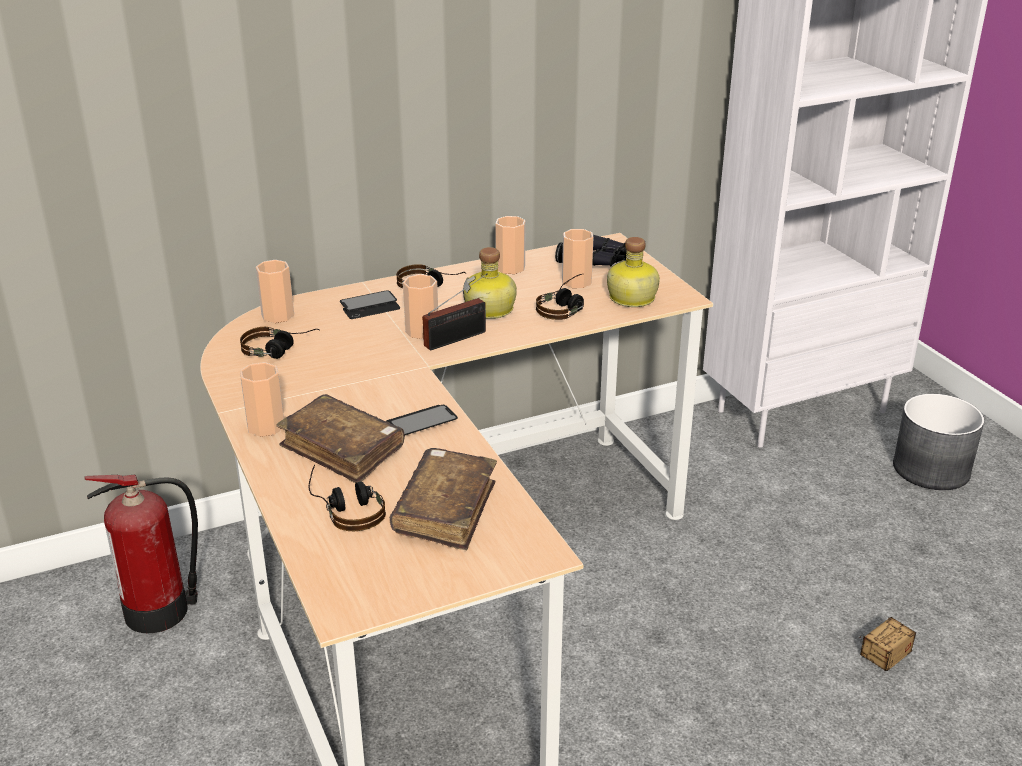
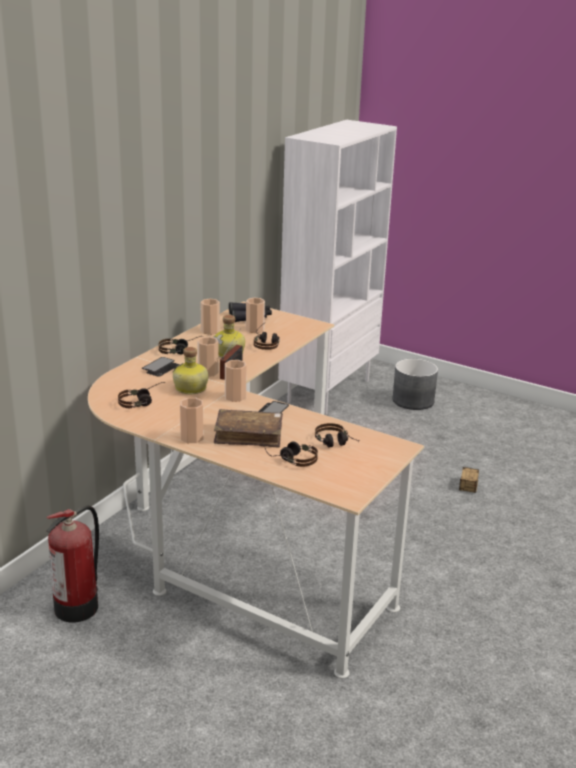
camera: 35 degrees left, 5 degrees down
cup [256,260,294,323] -> cup moved to [225,360,247,402]
brown book [390,448,497,550] -> headphones [315,423,360,448]
bottle [607,237,660,307] -> bottle moved to [173,347,208,394]

